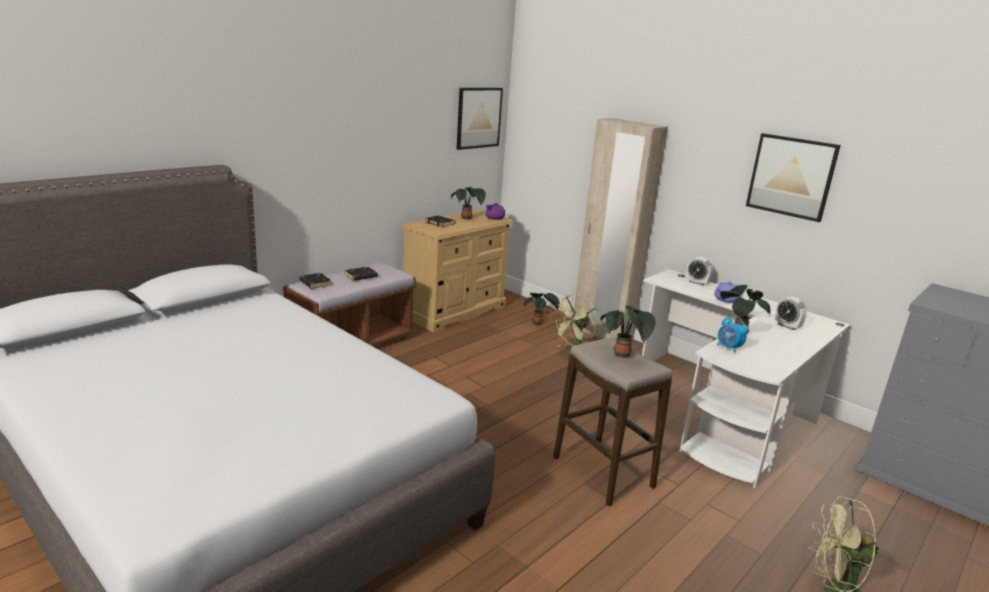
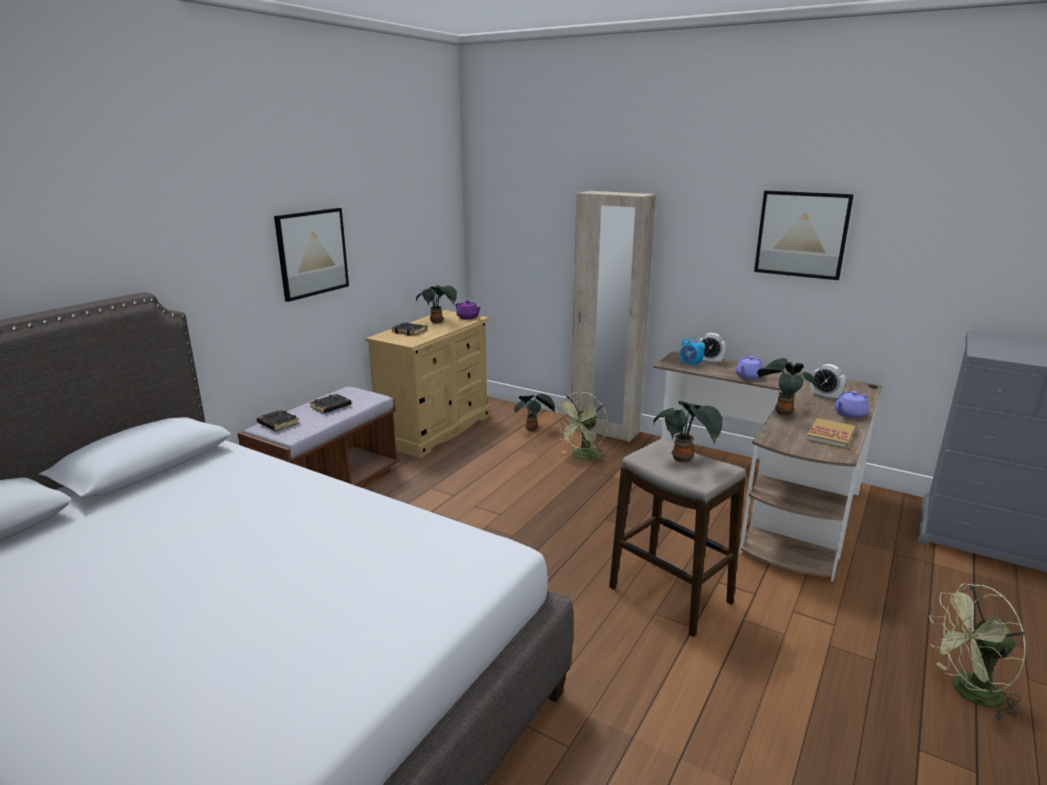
camera: 10 degrees left, 0 degrees up
picture [457,88,503,150] -> picture moved to [274,208,349,302]
white desk [642,269,850,488] -> brown desk [653,351,882,581]
alarm clock [717,316,748,353] -> alarm clock moved to [680,336,705,368]
none -> book [807,418,855,449]
none -> purple teapot [834,391,869,418]

